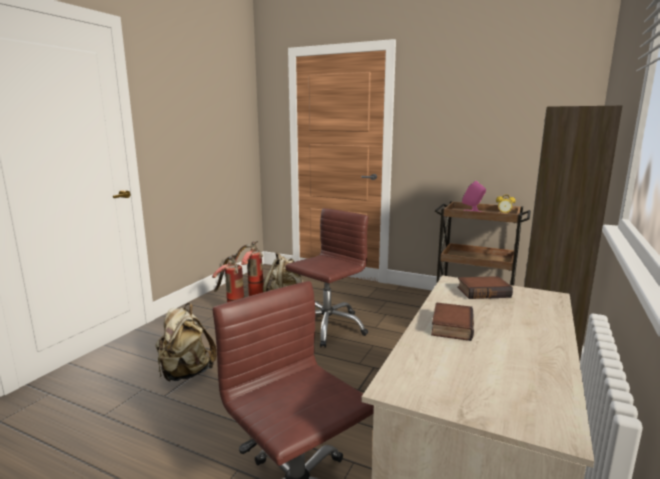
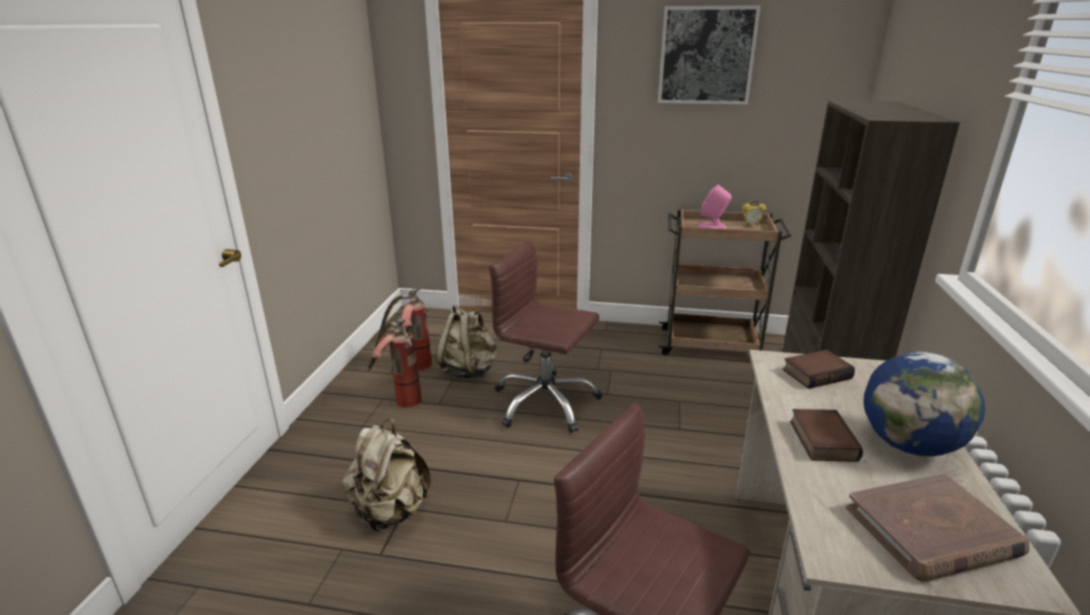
camera: 15 degrees left, 10 degrees up
brown office chair [285,208,368,348] -> brown office chair turned 90 degrees counterclockwise [489,240,602,433]
none -> picture [658,5,761,104]
none -> brown book [846,473,1030,582]
none -> globe [863,351,985,456]

